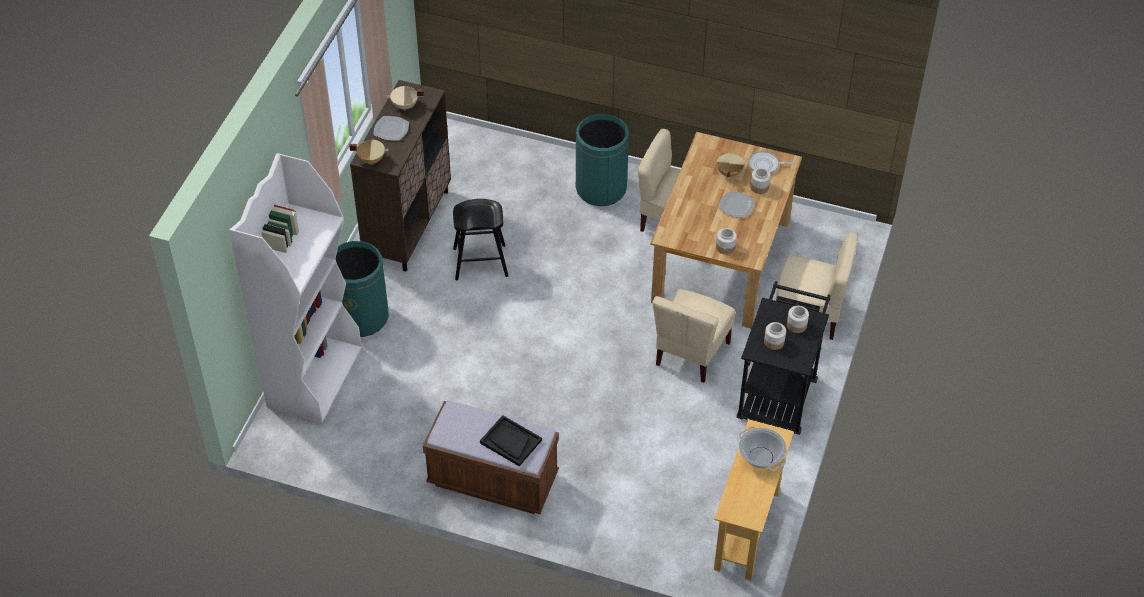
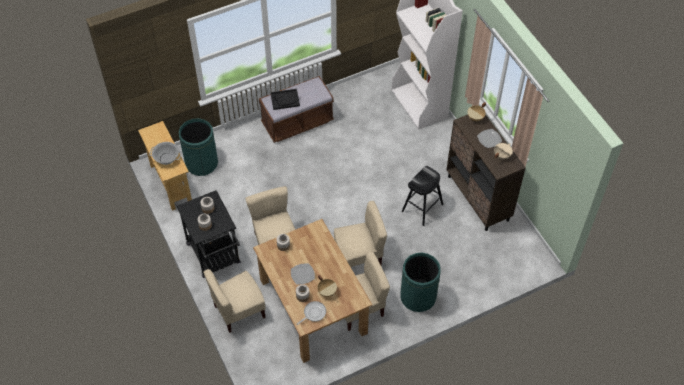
camera: 135 degrees right, 5 degrees up
green trash can [336,241,389,337] -> green trash can moved to [178,119,218,176]
none -> beige chair [334,201,387,267]

